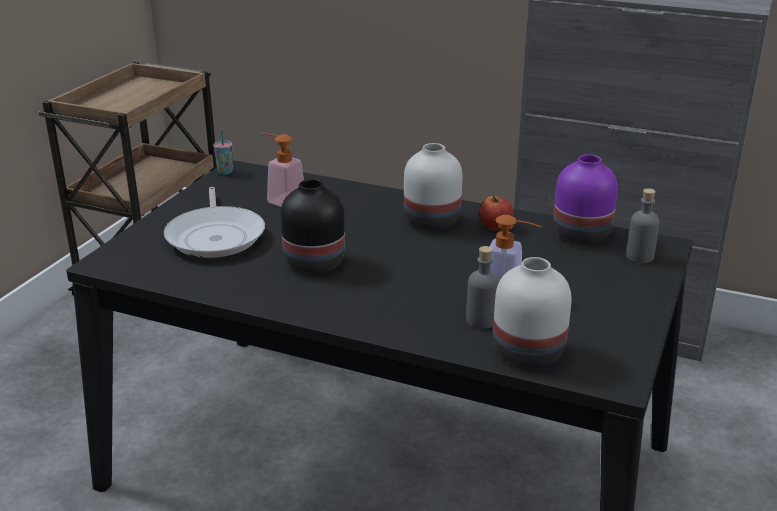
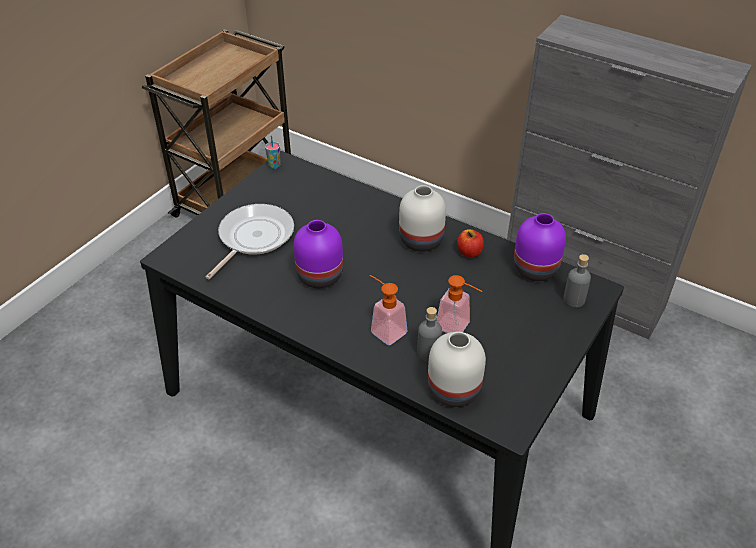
camera: 10 degrees right, 15 degrees up
frying pan [164,187,265,258] -> frying pan turned 150 degrees counterclockwise [206,204,294,279]
soap dispenser [261,133,304,207] -> soap dispenser moved to [370,275,407,345]
black vase [280,179,345,274] -> purple vase [293,220,343,288]

